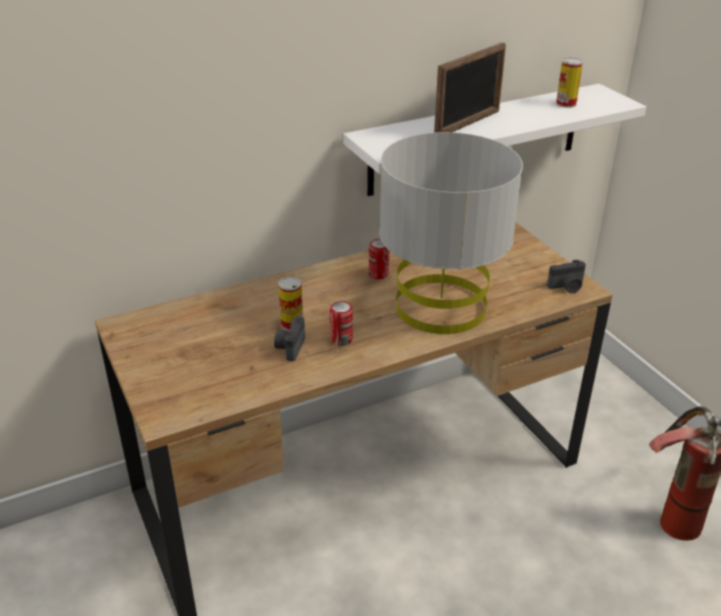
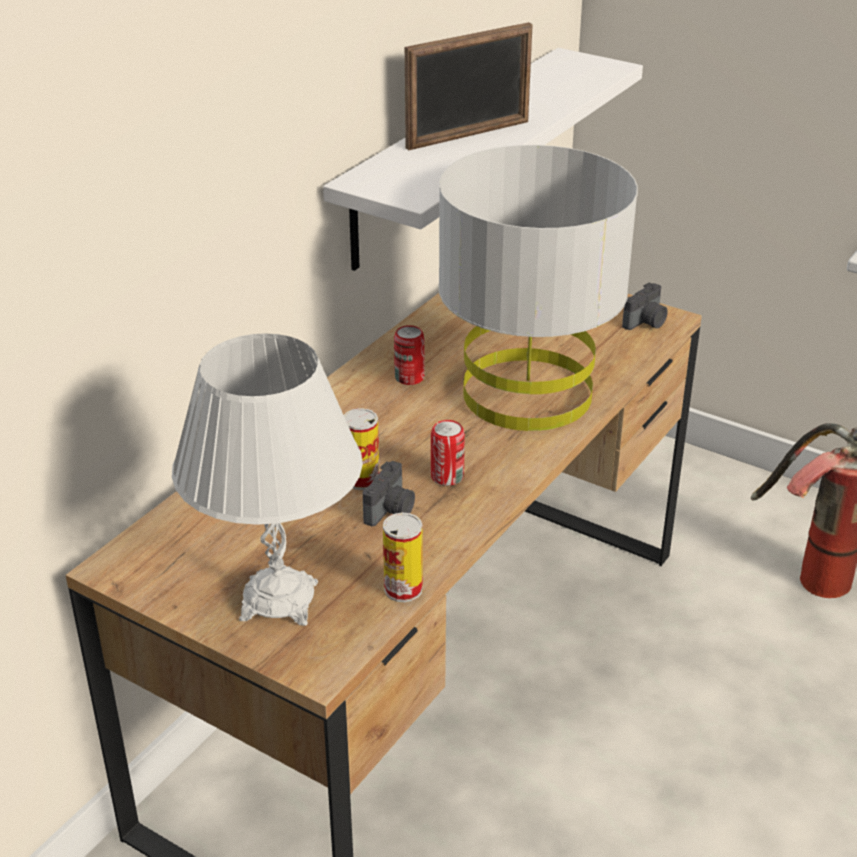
camera: 30 degrees left, 0 degrees up
camera [274,317,305,361] -> camera turned 135 degrees counterclockwise [363,461,415,526]
picture frame [434,42,506,133] -> picture frame turned 45 degrees clockwise [405,22,533,150]
can [556,57,583,108] -> can moved to [383,512,423,602]
none -> white table lamp [172,333,363,626]

